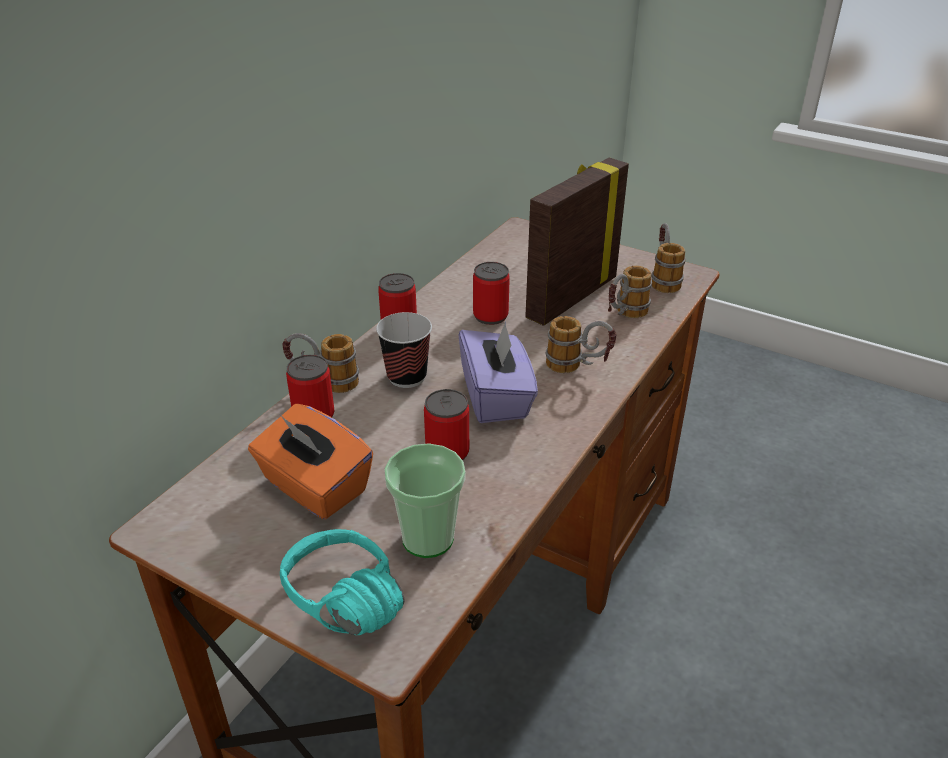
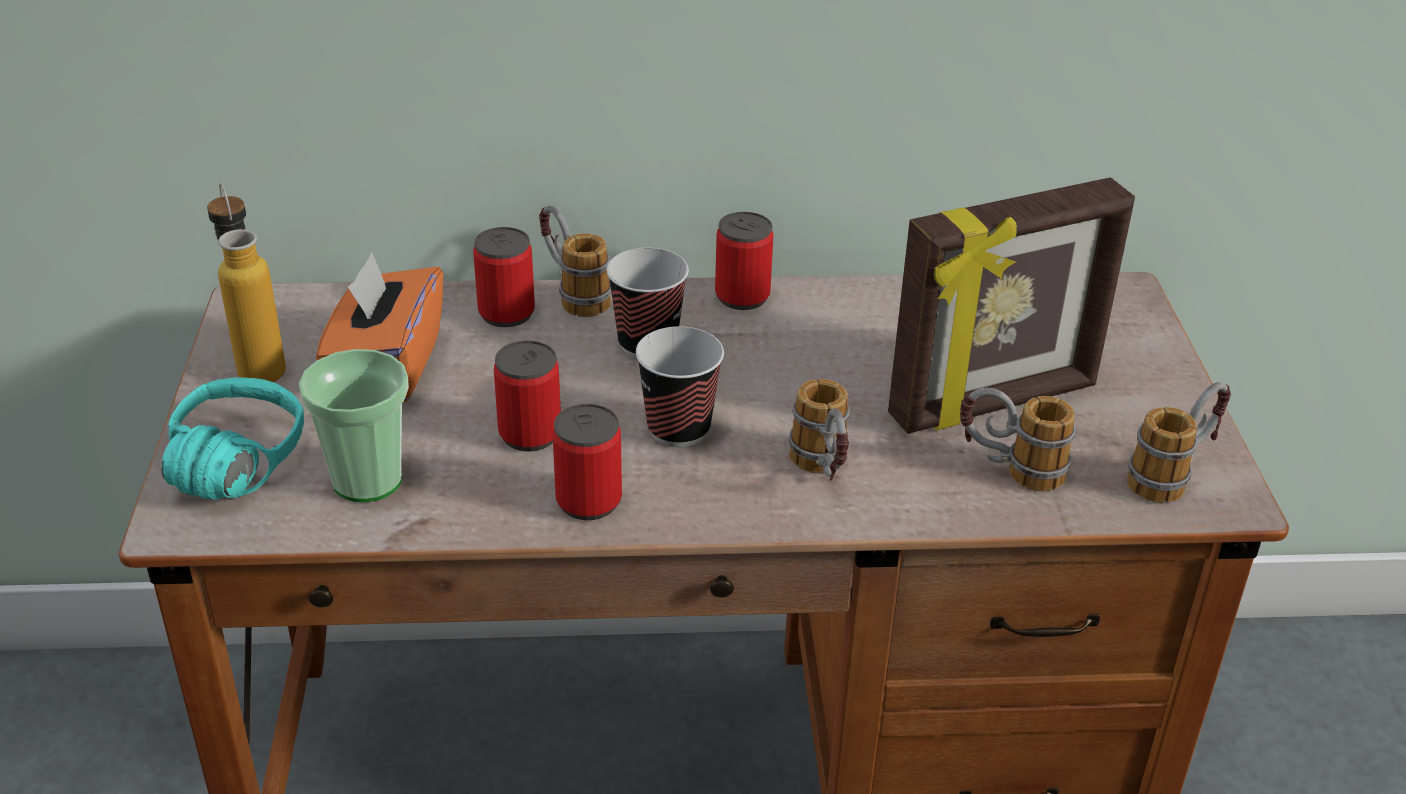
camera: 55 degrees right, 0 degrees up
purple tissue box [458,322,538,423] -> cup [636,326,724,447]
can [473,262,510,325] -> can moved to [552,404,622,520]
picture frame [525,158,629,326] -> picture frame turned 150 degrees clockwise [888,178,1135,434]
none -> bottle [207,183,286,382]

